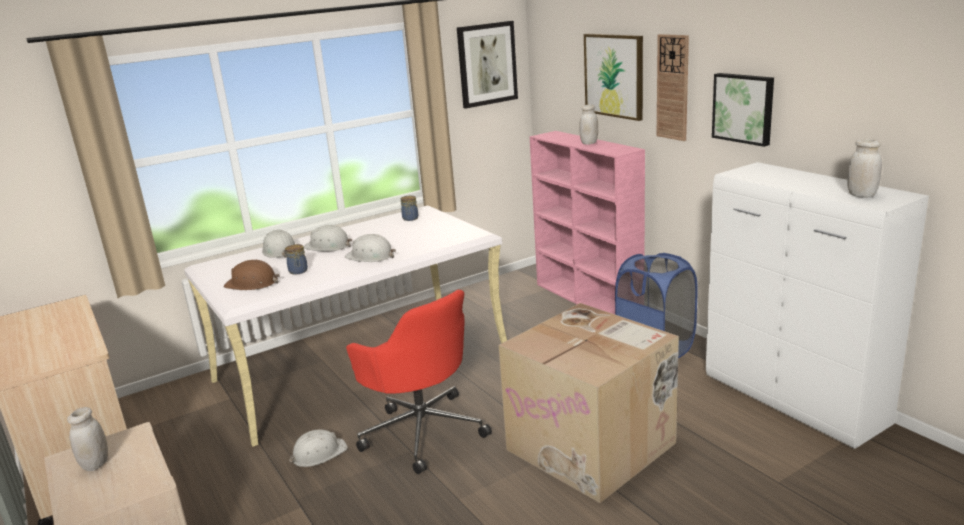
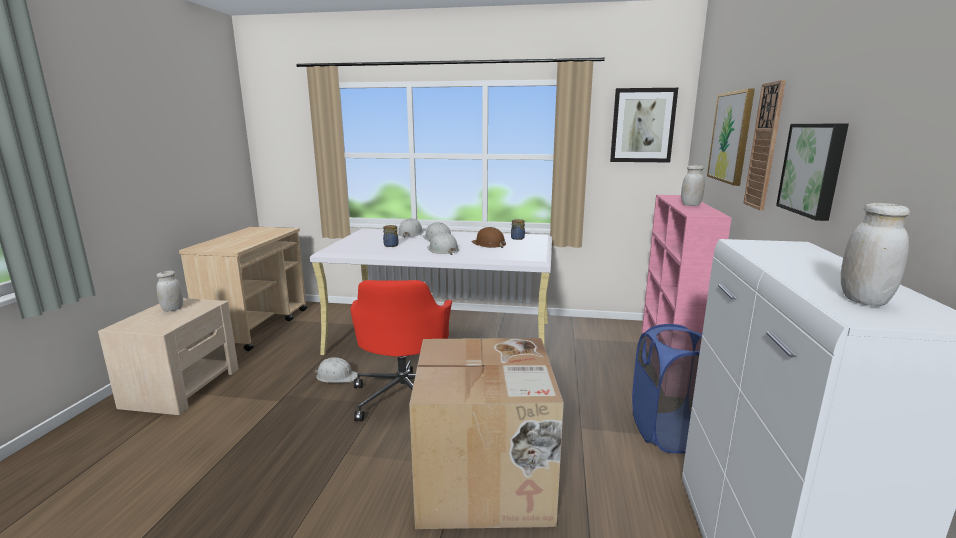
camera: 40 degrees right, 5 degrees down
brown hard hat [223,259,280,290] -> brown hard hat moved to [471,227,506,248]

